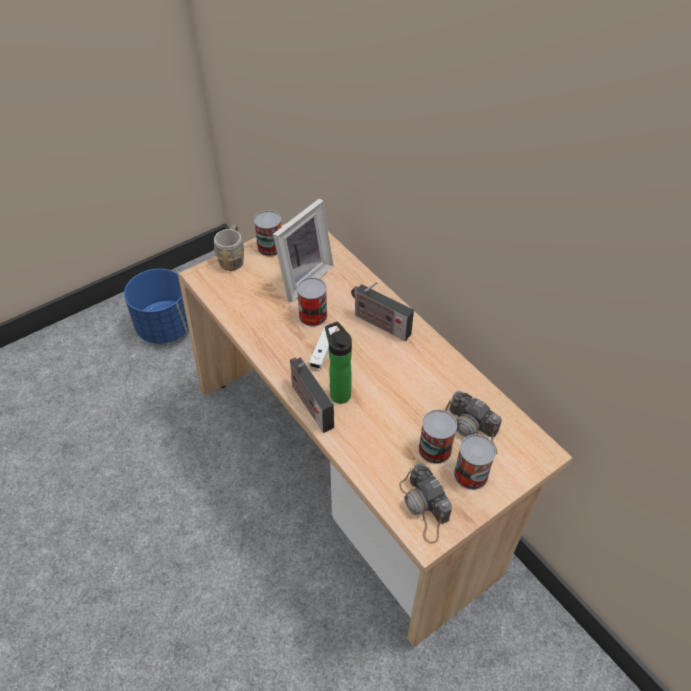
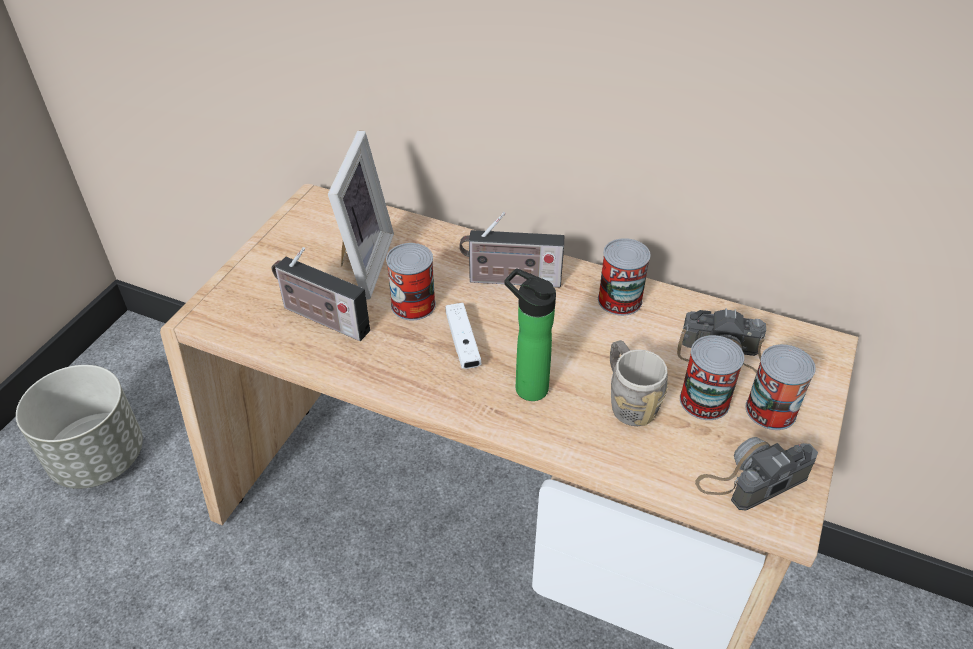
camera: 30 degrees left, 5 degrees down
blue planter [124,269,189,344] -> grey planter [16,365,143,489]
grey mug [214,225,244,271] -> grey mug moved to [610,340,668,426]
can [254,211,281,257] -> can moved to [598,238,650,316]
radio [290,357,334,433] -> radio moved to [272,247,370,341]
camera [399,463,452,544] -> camera turned 120 degrees clockwise [695,437,818,511]

